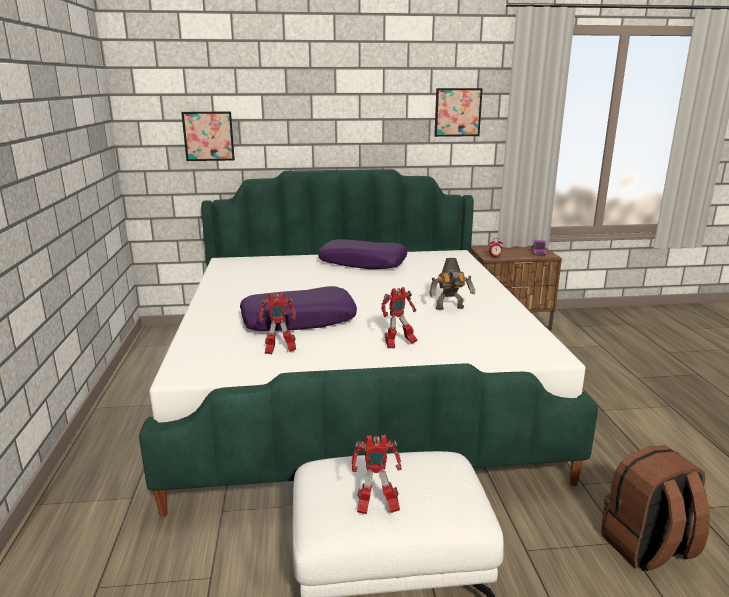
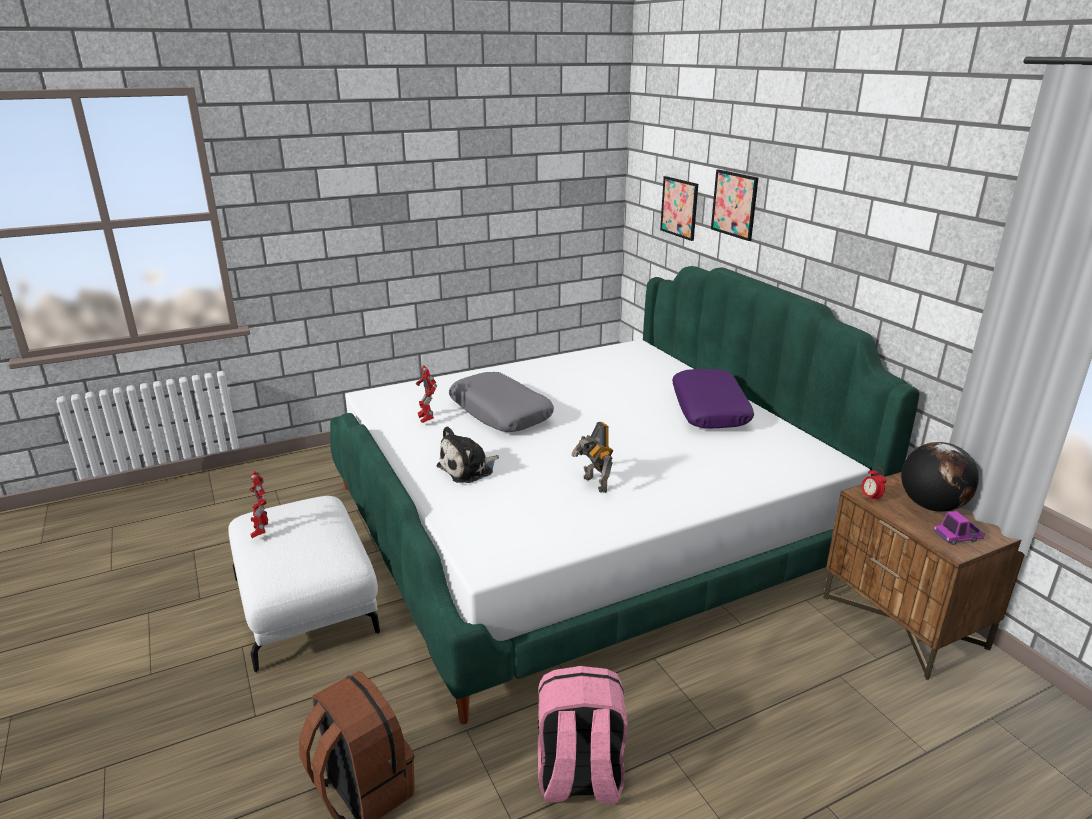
camera: 70 degrees right, 5 degrees up
purple pillow [240,286,357,331] -> grey pillow [449,372,554,432]
toy robot [381,287,417,348] -> plush toy [437,426,499,483]
picture [434,88,483,137] -> picture moved to [711,169,758,241]
none -> pink backpack [538,666,627,804]
none -> globe [901,442,979,512]

